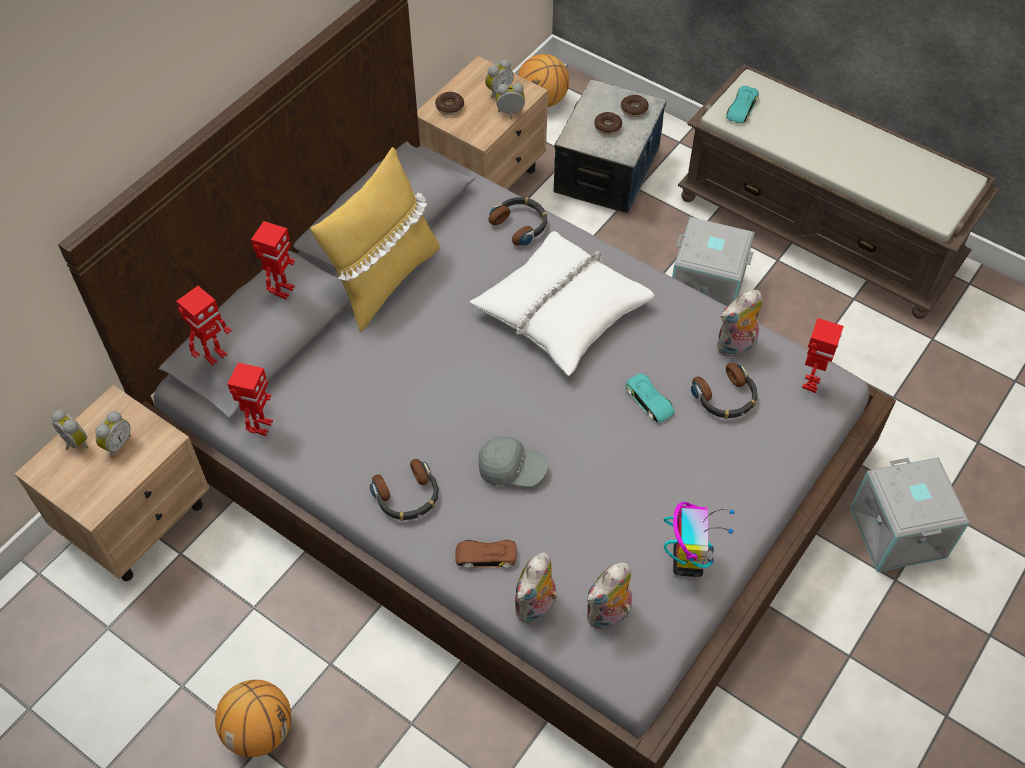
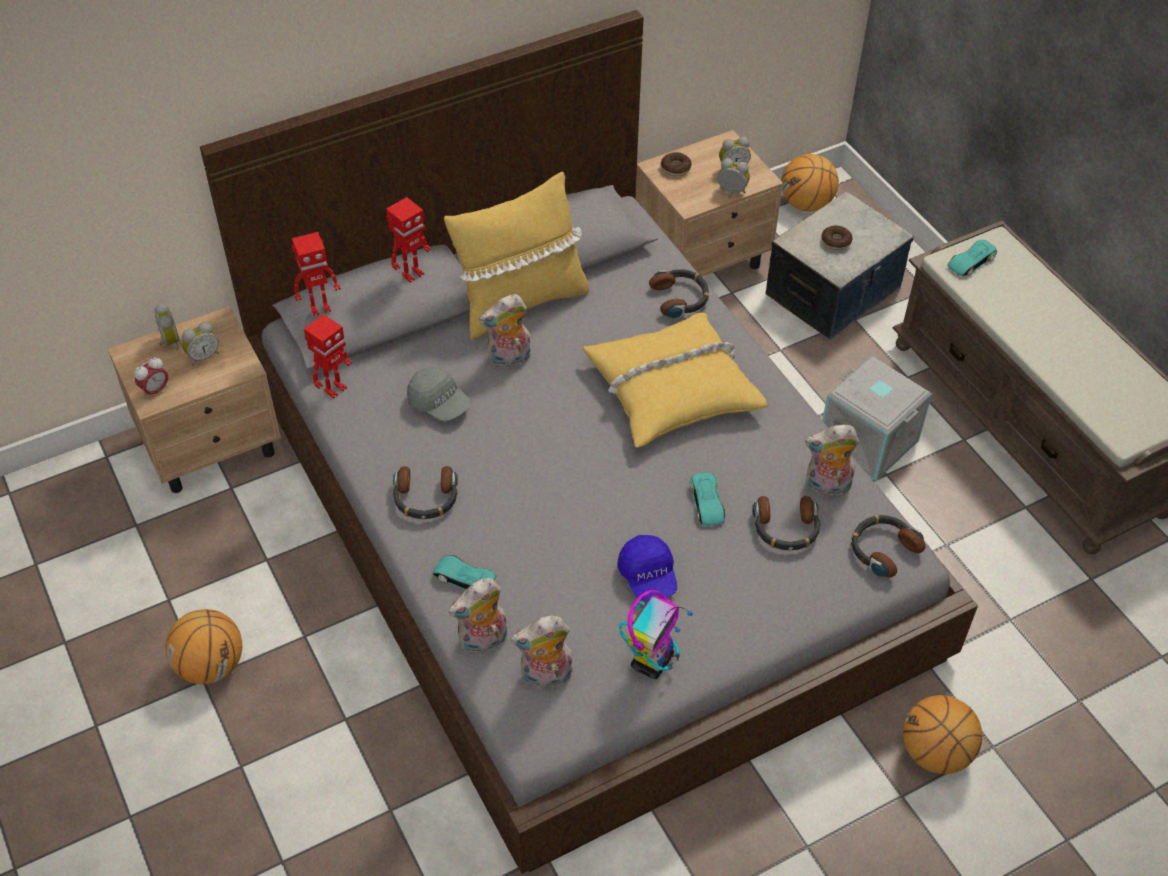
camera: 25 degrees right, 5 degrees down
brown toy car [455,540,517,568] -> turquoise toy car [433,555,496,590]
white pillow [470,231,655,376] -> yellow pillow [583,312,768,448]
grey cap [478,436,548,487] -> grey cap moved to [407,367,471,421]
donut [621,95,649,117] -> none
toy robot [802,318,844,393] -> headphones [851,515,925,577]
grey storage box [850,457,970,572] -> basketball [903,695,983,774]
none -> alarm clock [134,357,168,399]
none -> plush toy [479,294,531,368]
none -> blue cap [618,535,677,601]

